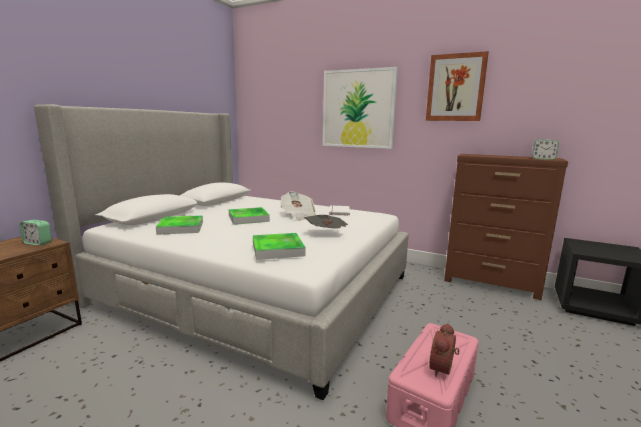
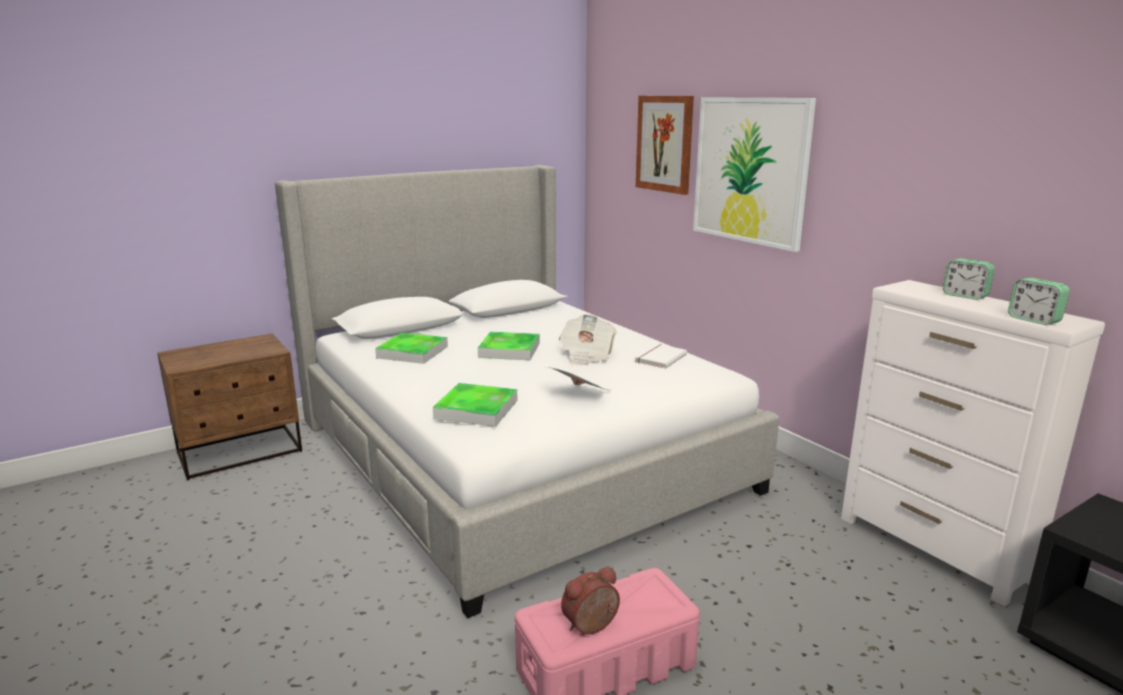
camera: 30 degrees right, 5 degrees up
alarm clock [20,220,52,246] -> alarm clock moved to [943,258,995,300]
picture [426,51,489,121] -> picture moved to [636,96,694,195]
brown dresser [444,154,568,300] -> white dresser [841,280,1105,606]

